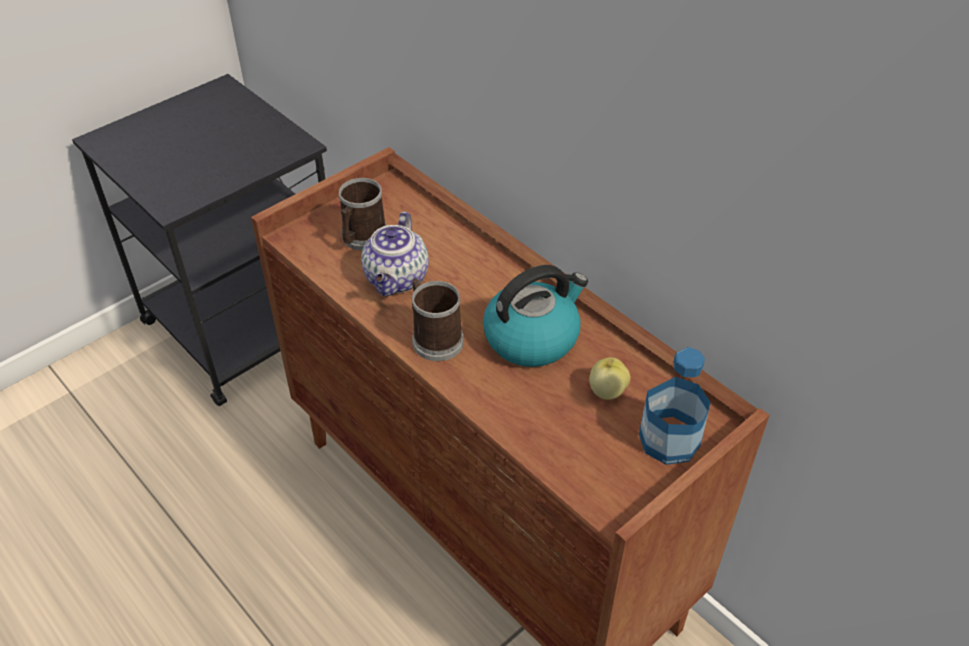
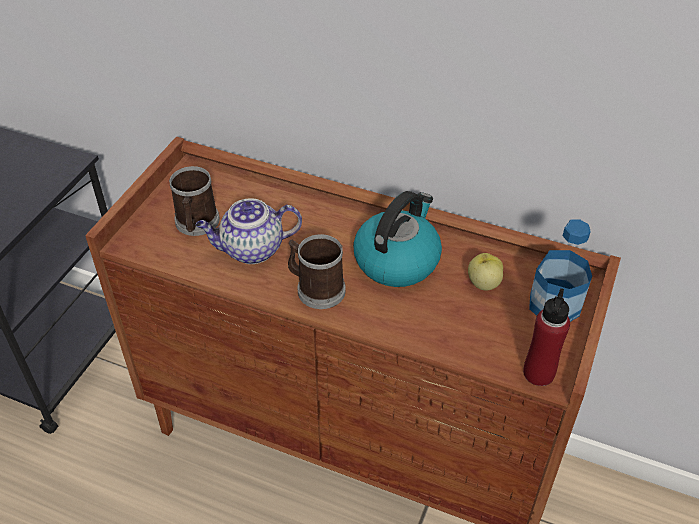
camera: 25 degrees left, 0 degrees up
teapot [361,212,429,296] -> teapot turned 90 degrees clockwise [196,198,302,264]
none -> red bottle [523,288,570,386]

